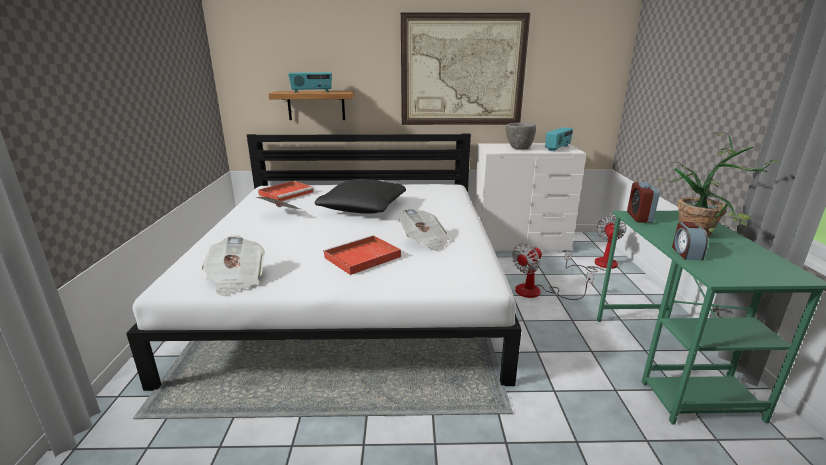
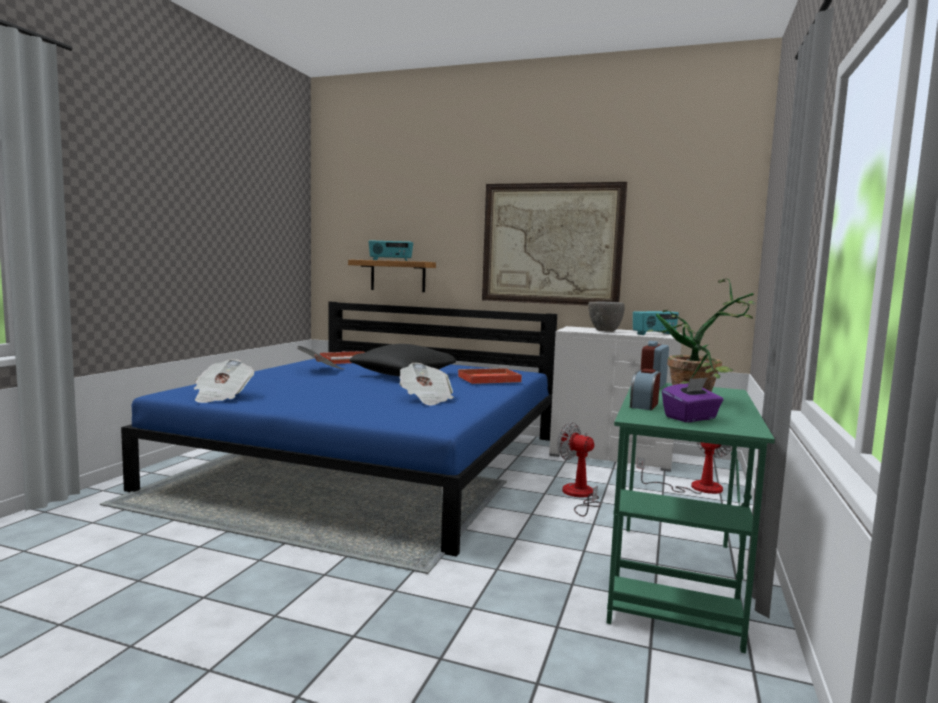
camera: 20 degrees right, 15 degrees down
white bed [126,134,522,391] -> blue bed [121,302,557,557]
red tray [323,235,401,275] -> red tray moved to [458,368,522,384]
fan [512,243,594,300] -> fan turned 60 degrees clockwise [557,422,601,517]
none -> purple tissue box [662,378,723,422]

